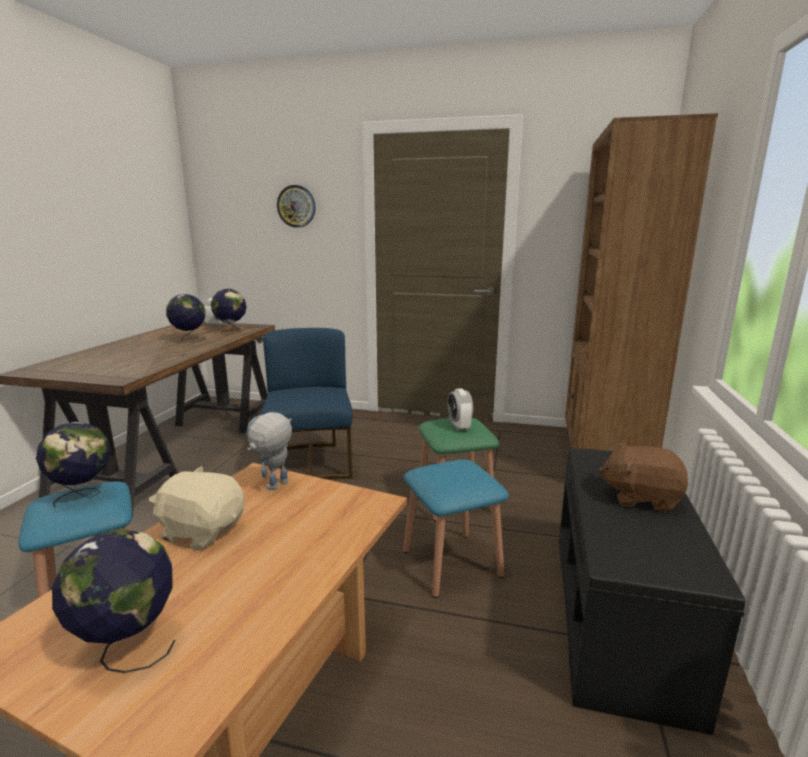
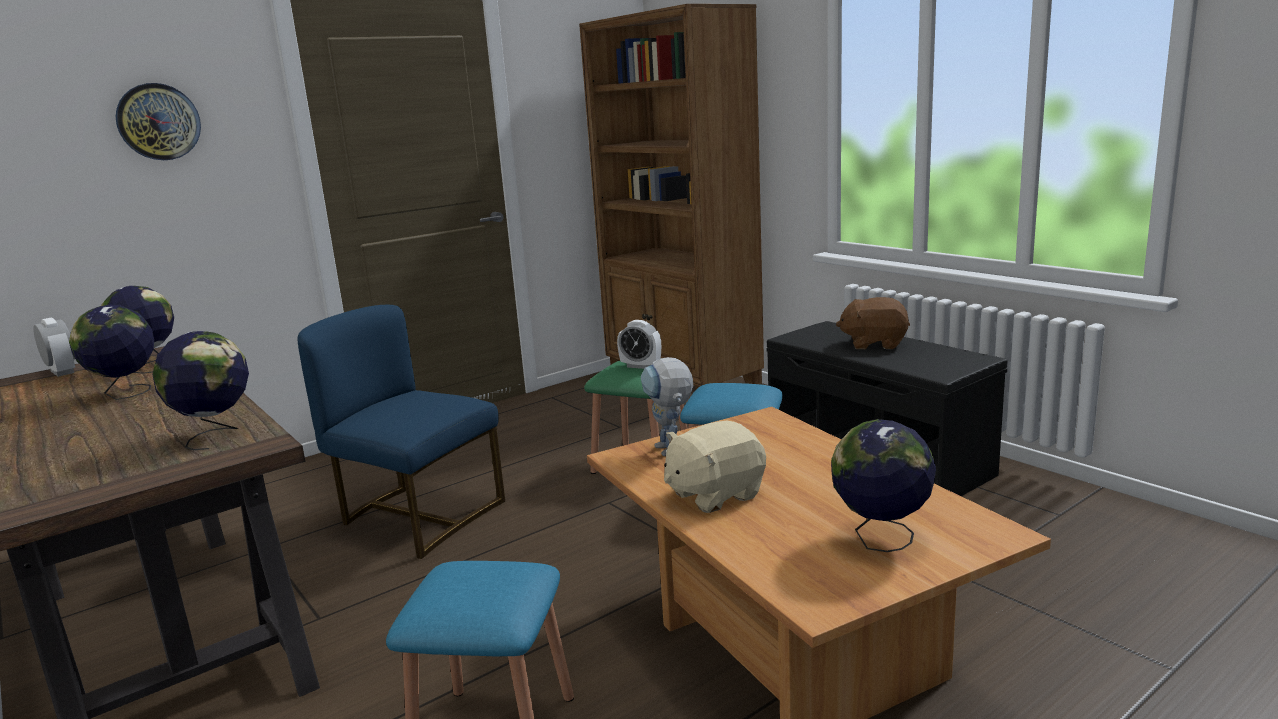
camera: 50 degrees left, 0 degrees up
globe [36,422,111,508] -> globe moved to [153,331,249,450]
brown plush toy [598,442,688,512] -> brown plush toy turned 45 degrees clockwise [836,297,910,349]

